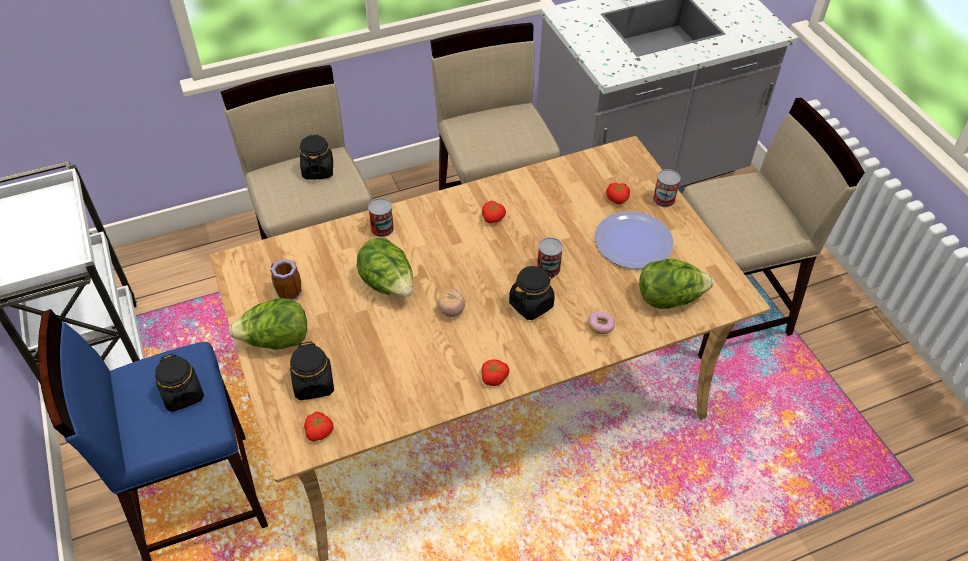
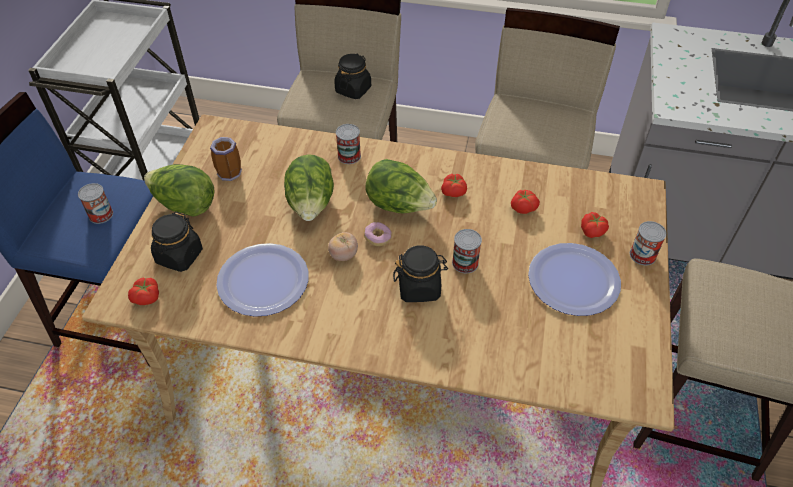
camera: 35 degrees right, 0 degrees up
black jar [155,354,204,412] -> can [78,183,113,224]
tomato [481,359,509,386] -> tomato moved to [511,190,540,214]
donut [588,311,615,334] -> donut moved to [364,222,392,246]
lettuce [639,259,714,309] -> lettuce moved to [365,159,437,213]
none -> plate [216,243,309,317]

